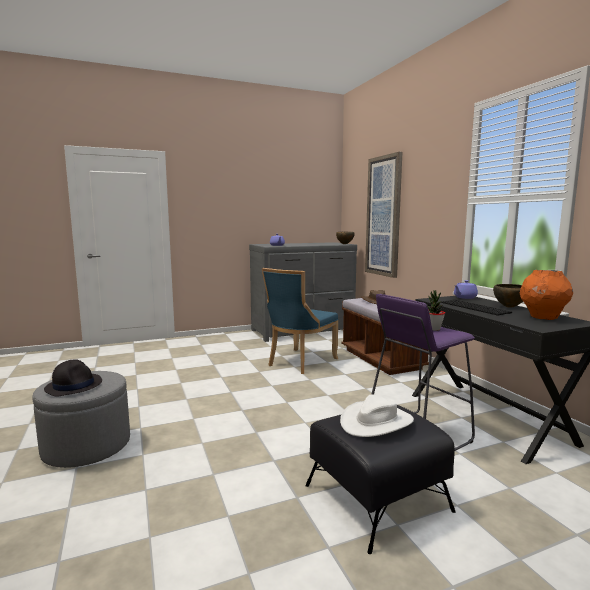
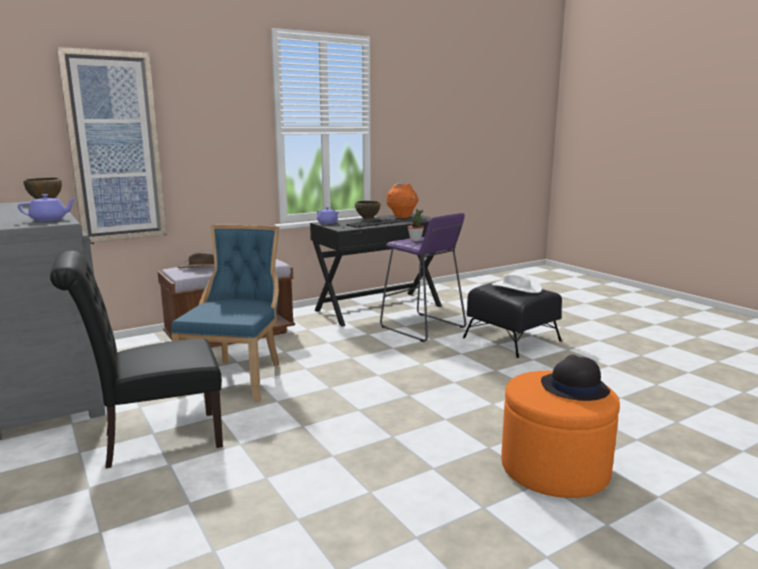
camera: 100 degrees left, 5 degrees up
grey ottoman [32,371,130,468] -> orange ottoman [501,371,620,498]
blue chair [262,268,338,374] -> blue chair turned 105 degrees counterclockwise [171,225,280,402]
none -> black chair [50,251,223,469]

